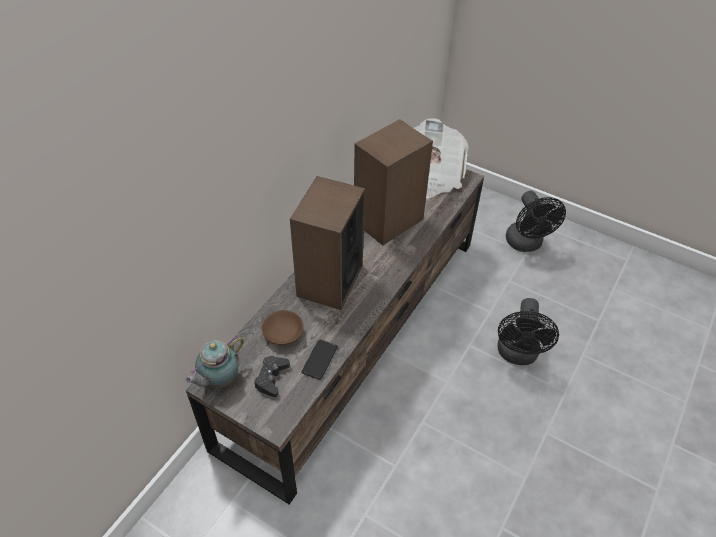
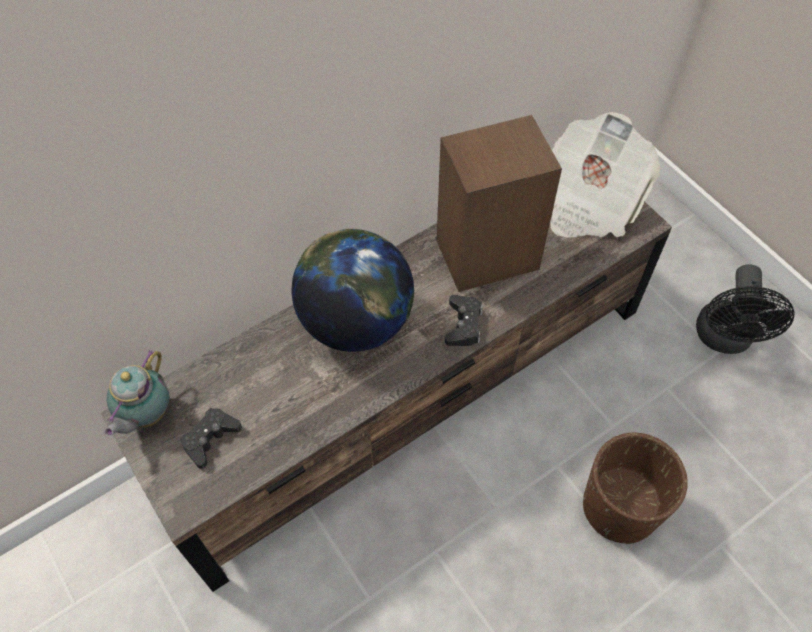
camera: 25 degrees right, 10 degrees up
teapot [185,335,244,388] -> teapot turned 45 degrees counterclockwise [104,350,170,438]
brown bowl [261,310,304,345] -> none
speaker [290,176,365,310] -> globe [291,229,414,352]
phone [302,340,338,380] -> none
black fan [498,298,559,365] -> brown planter [583,433,688,544]
none -> black game controller [445,295,483,346]

